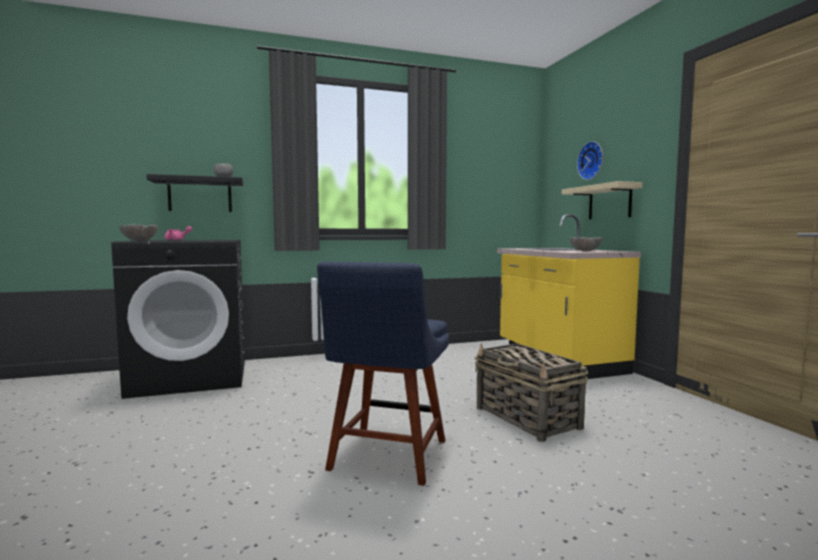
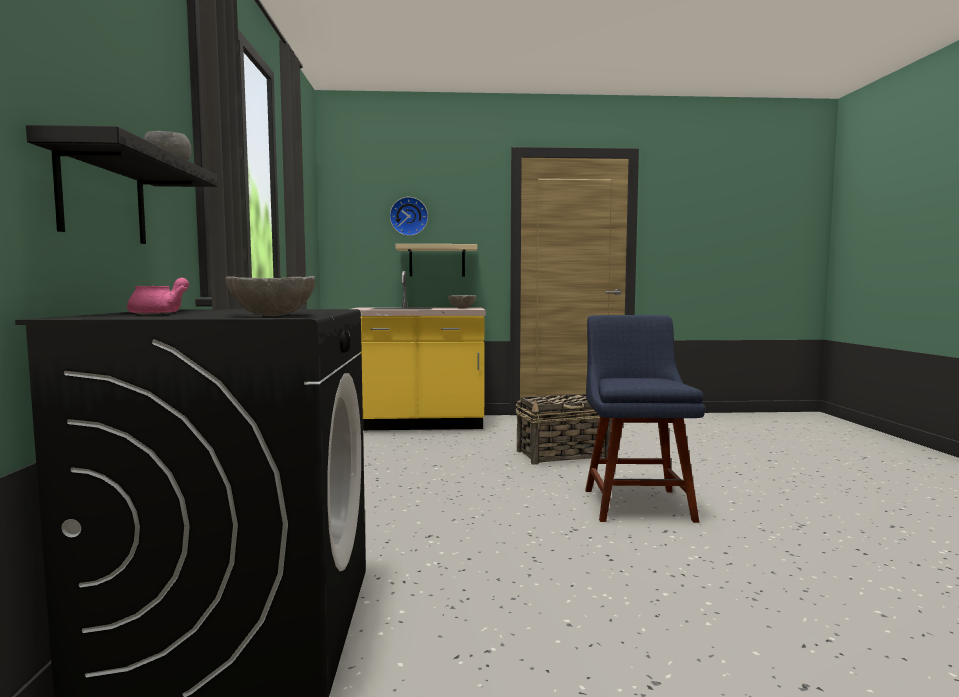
camera: 75 degrees left, 0 degrees up
blue chair [317,262,449,486] -> blue chair turned 120 degrees counterclockwise [585,315,705,523]

